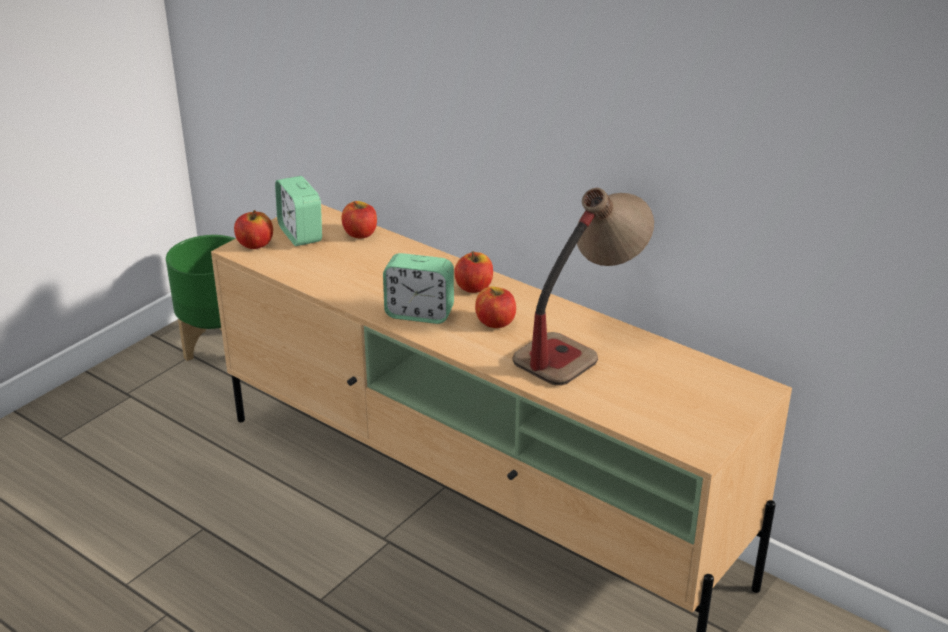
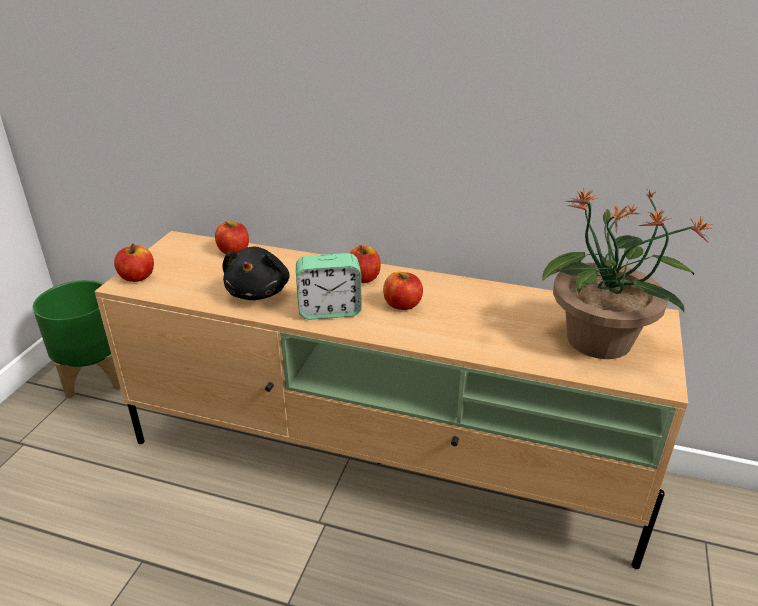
camera: 20 degrees left, 0 degrees up
alarm clock [275,176,322,246] -> none
table lamp [513,188,654,386] -> none
none -> black plush toy [222,247,290,300]
none -> potted plant [542,187,713,359]

